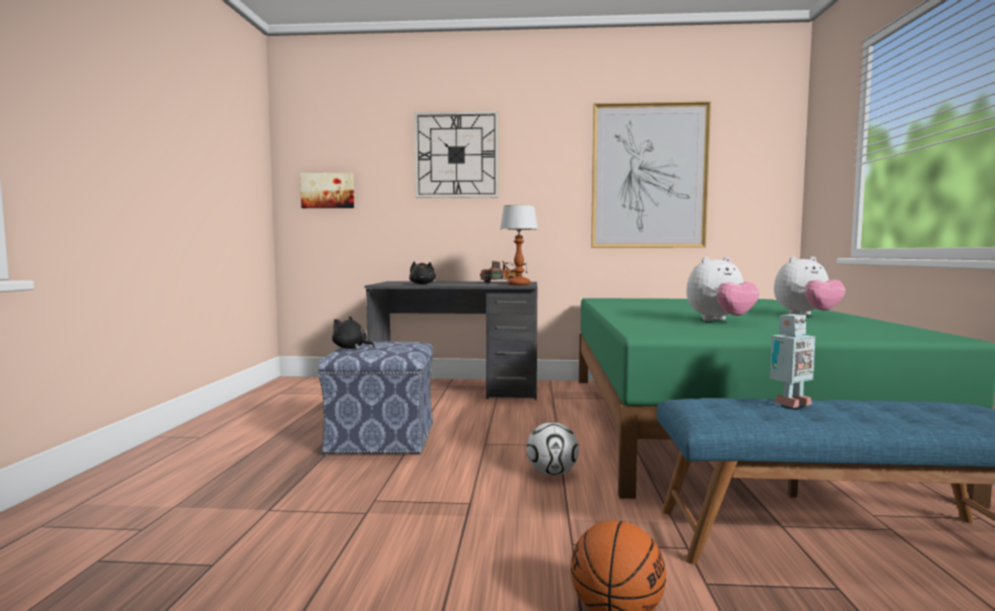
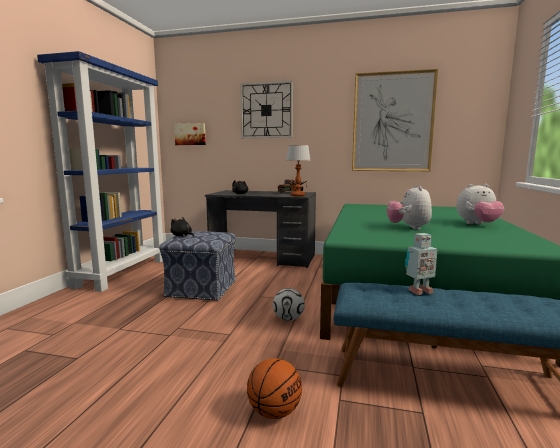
camera: 10 degrees right, 5 degrees up
plush toy [686,257,759,321] -> plush toy turned 105 degrees clockwise [387,185,432,230]
none -> blue bookcase [37,51,163,292]

